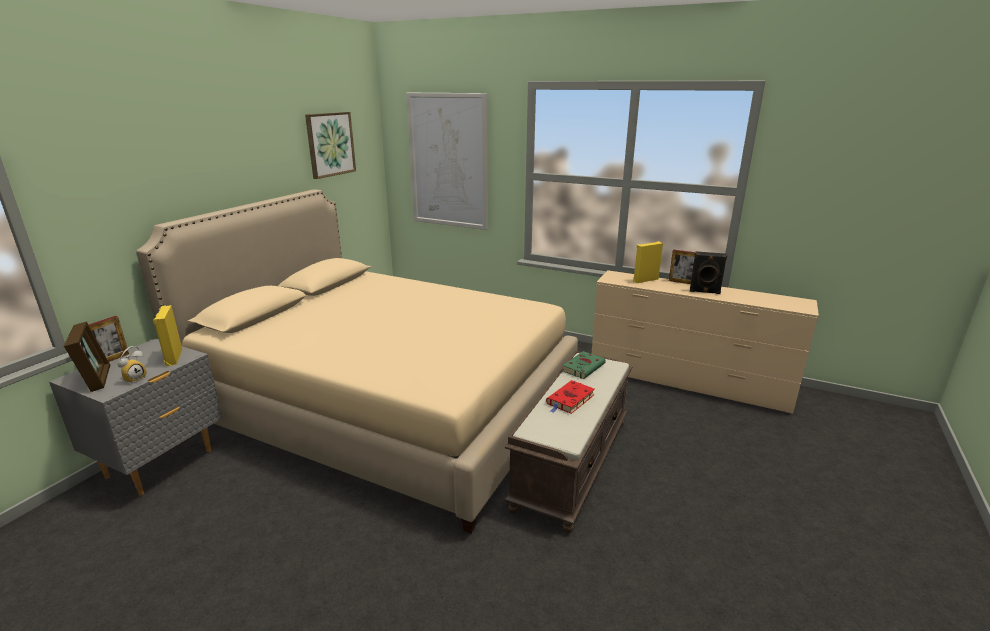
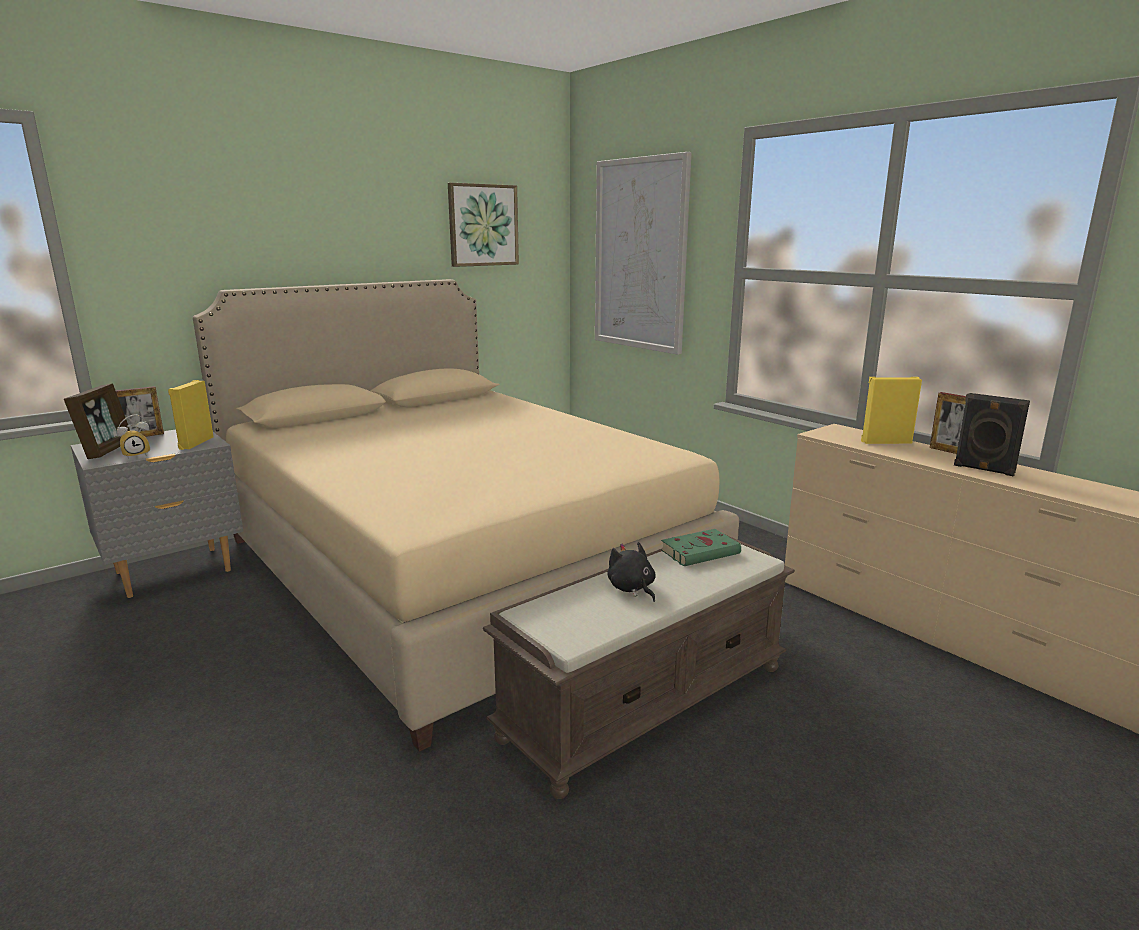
camera: 25 degrees right, 5 degrees down
red book [546,380,595,414] -> black plush toy [607,542,656,602]

